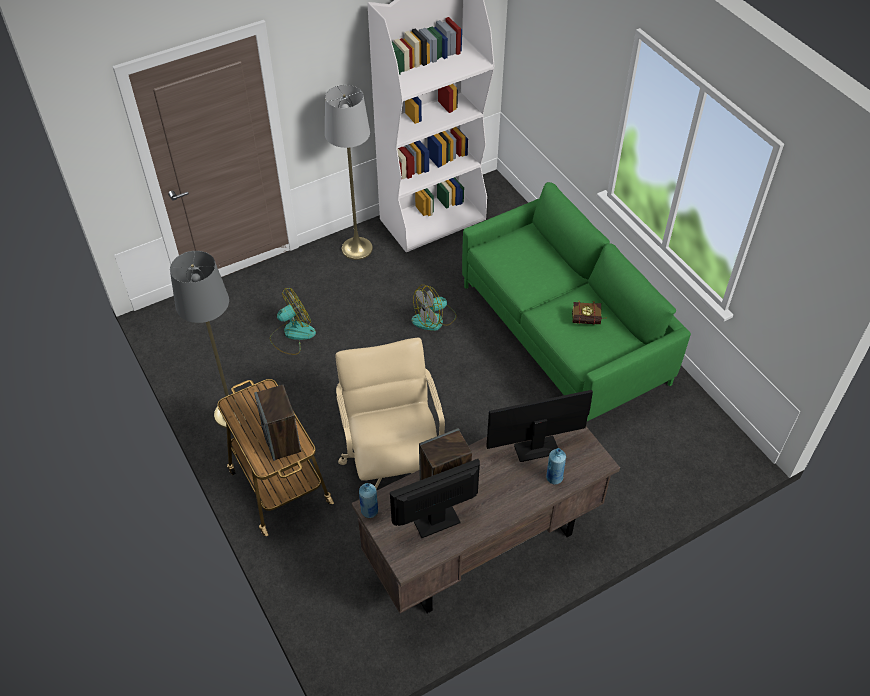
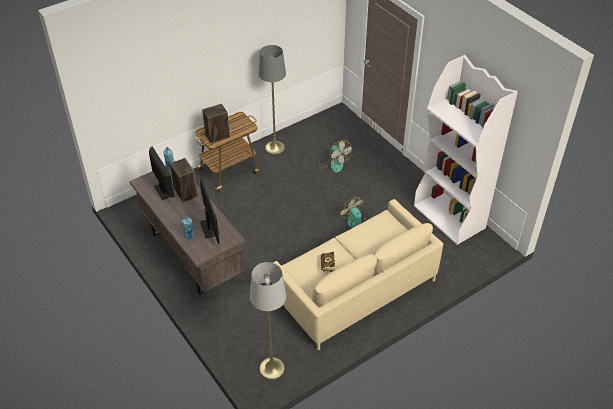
camera: 85 degrees right, 5 degrees down
grey floor lamp [325,85,373,260] -> grey floor lamp moved to [250,262,286,380]
beige office chair [336,337,445,490] -> none
green sofa [462,182,691,421] -> beige sofa [272,199,443,350]

